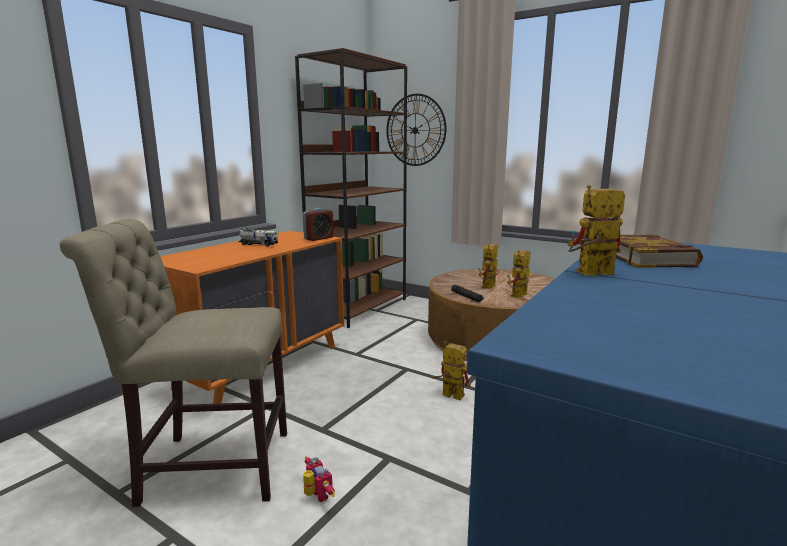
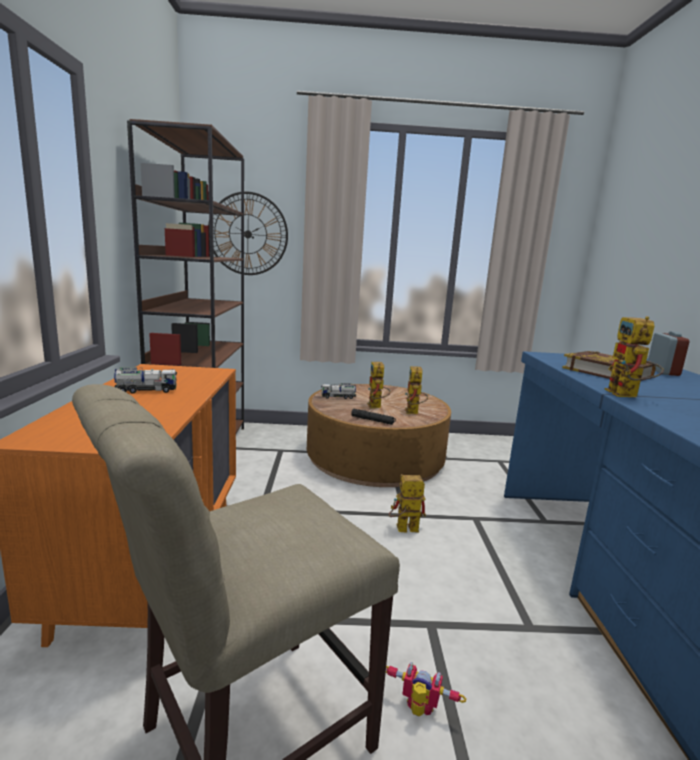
camera: 35 degrees left, 0 degrees up
alarm clock [303,208,334,241] -> alarm clock moved to [648,331,689,376]
toy robot [568,185,625,276] -> toy robot turned 45 degrees counterclockwise [605,316,664,397]
none -> toy truck [321,383,356,399]

